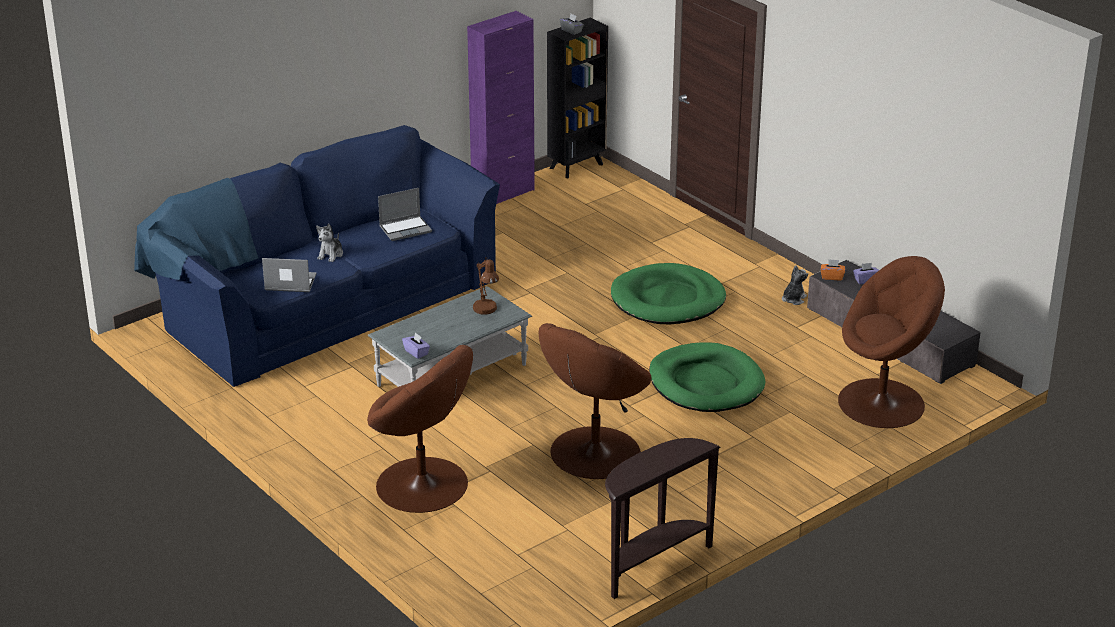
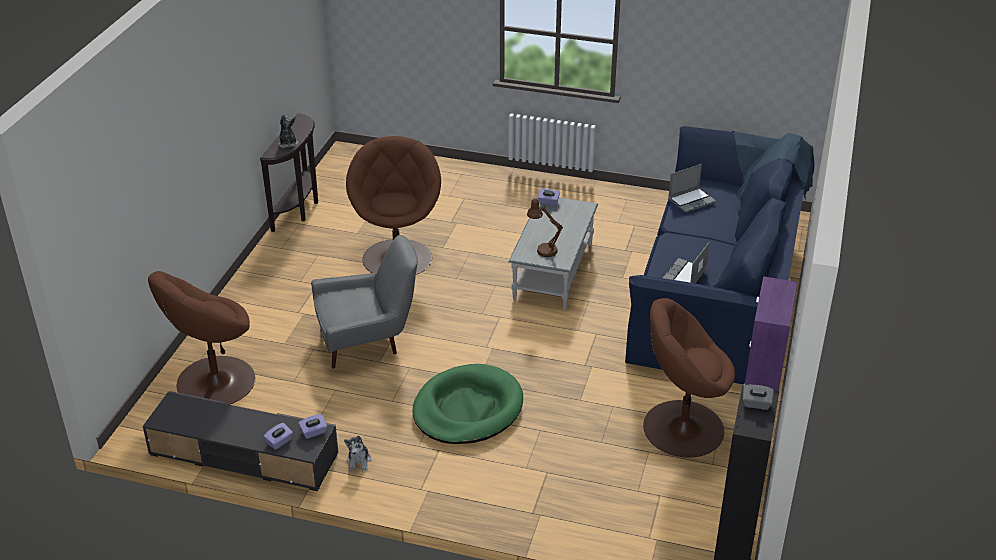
camera: 145 degrees right, 5 degrees up
plush toy [316,224,343,262] -> plush toy moved to [278,115,298,148]
brown armchair [367,345,473,513] -> brown armchair moved to [643,298,735,458]
green dog bed [649,342,766,412] -> grey armchair [311,235,418,369]
orange tissue box [821,259,845,280] -> purple tissue box [298,414,327,439]

